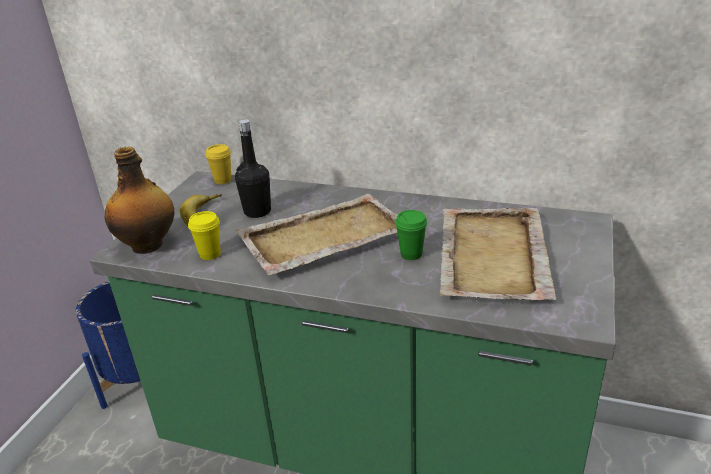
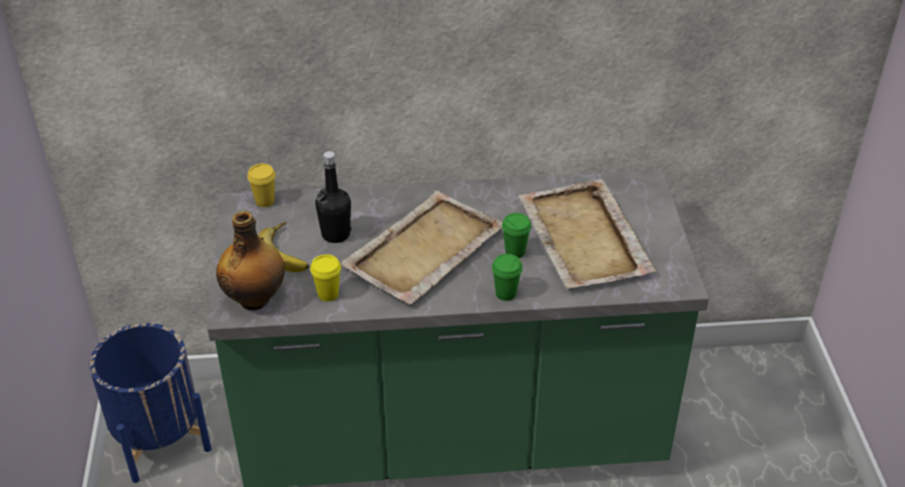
camera: 25 degrees left, 10 degrees up
none -> green cup [492,254,523,301]

